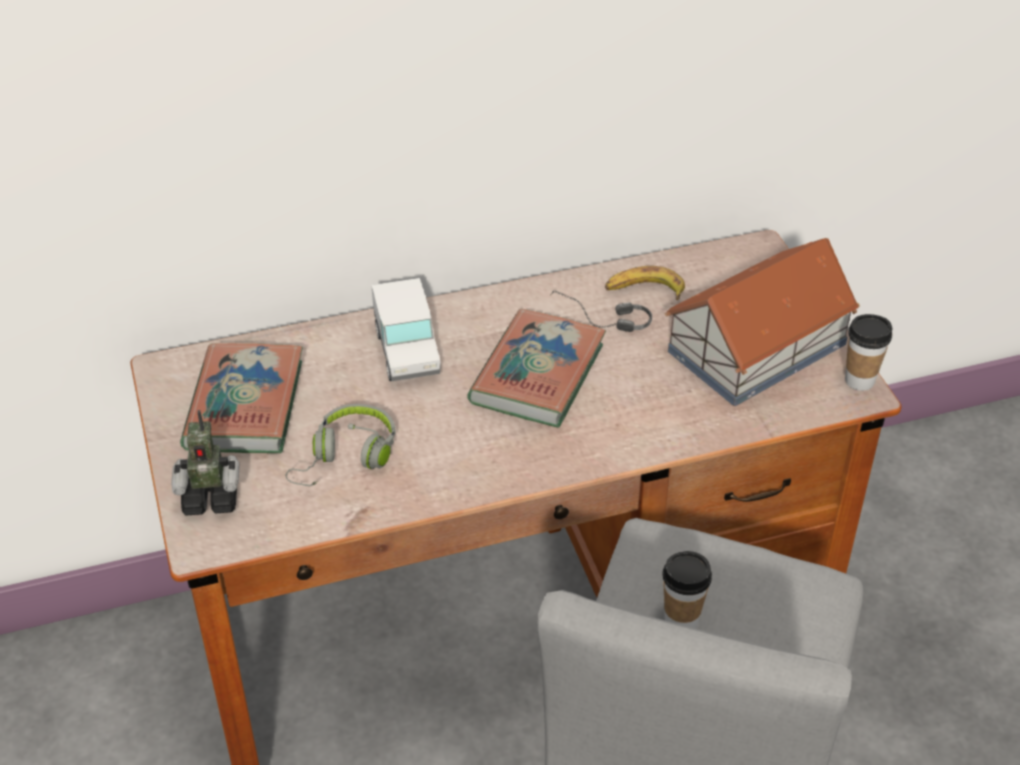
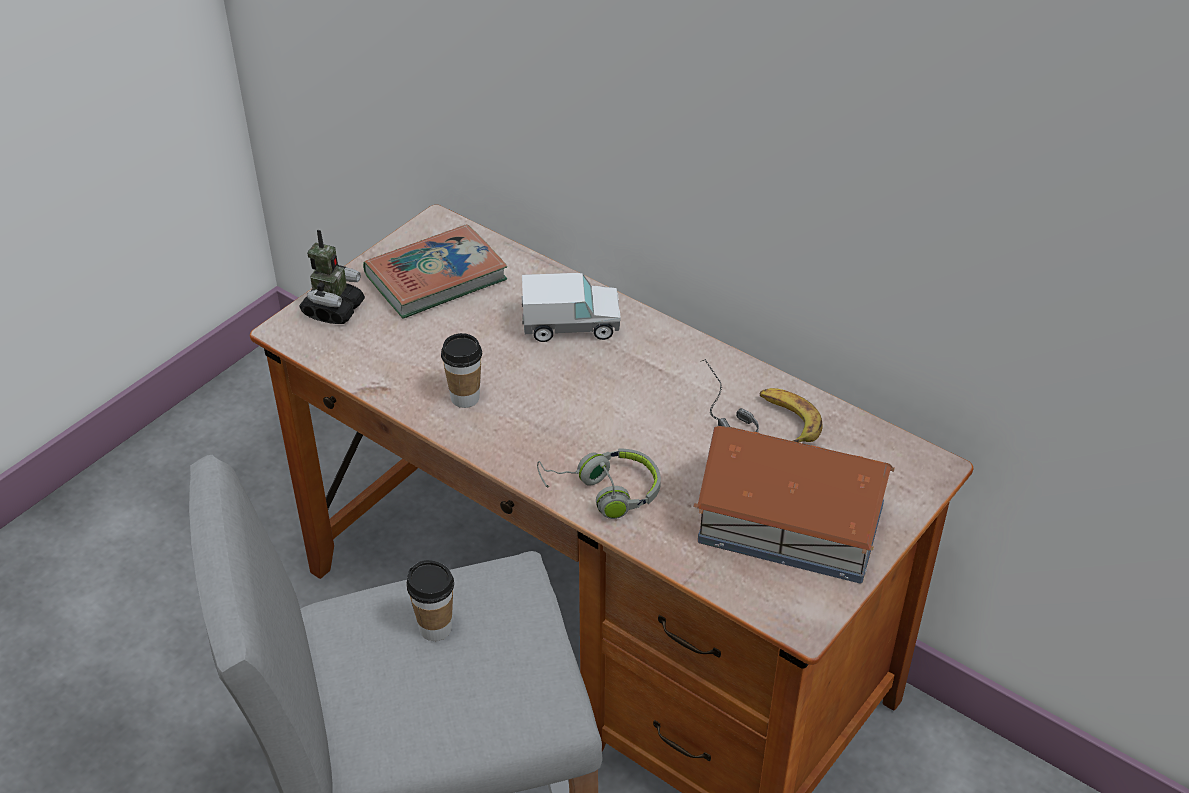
camera: 55 degrees right, 0 degrees up
toy robot [171,410,240,515] -> toy robot turned 120 degrees counterclockwise [300,230,365,324]
grey headphones [286,404,396,486] -> grey headphones moved to [537,449,661,519]
toy truck [371,278,441,381] -> toy truck turned 135 degrees counterclockwise [522,273,621,342]
book [468,309,606,427] -> none
cup [845,314,892,391] -> cup moved to [441,333,482,408]

